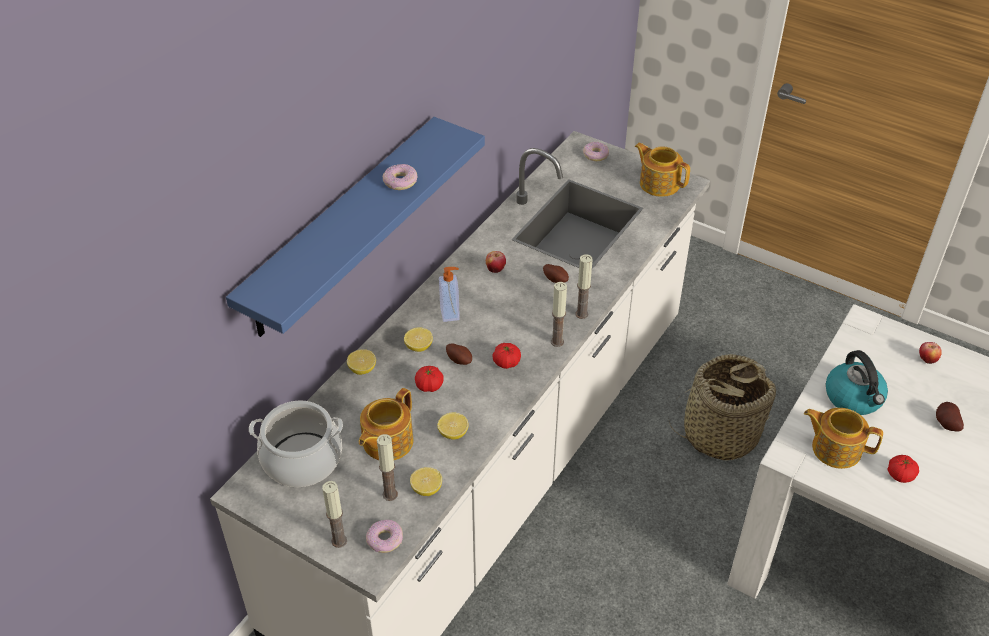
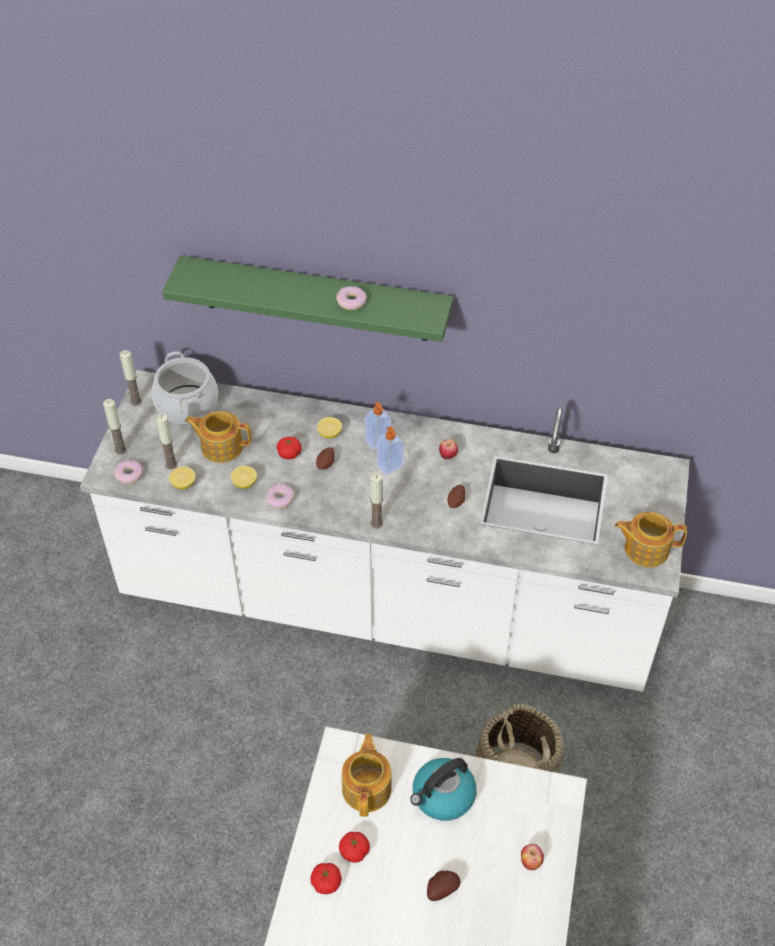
camera: 70 degrees right, 5 degrees up
blue shelf [226,117,485,337] -> green shelf [162,256,453,342]
lemon [347,349,376,375] -> none
tomato [492,343,521,369] -> tomato moved to [310,863,342,894]
candle [575,254,593,319] -> candle moved to [120,350,142,406]
donut [583,141,609,161] -> donut moved to [266,484,294,509]
teapot [635,143,690,197] -> teapot turned 105 degrees counterclockwise [615,512,687,567]
none -> soap dispenser [377,426,404,475]

